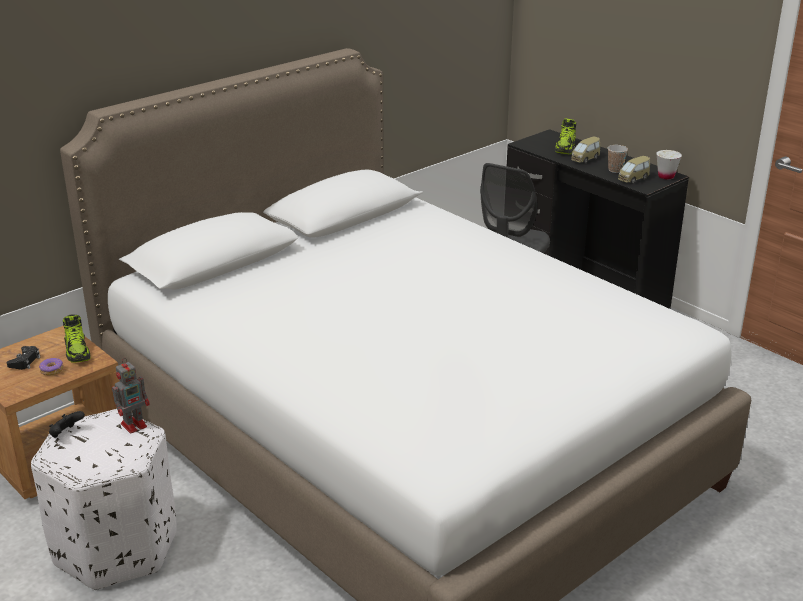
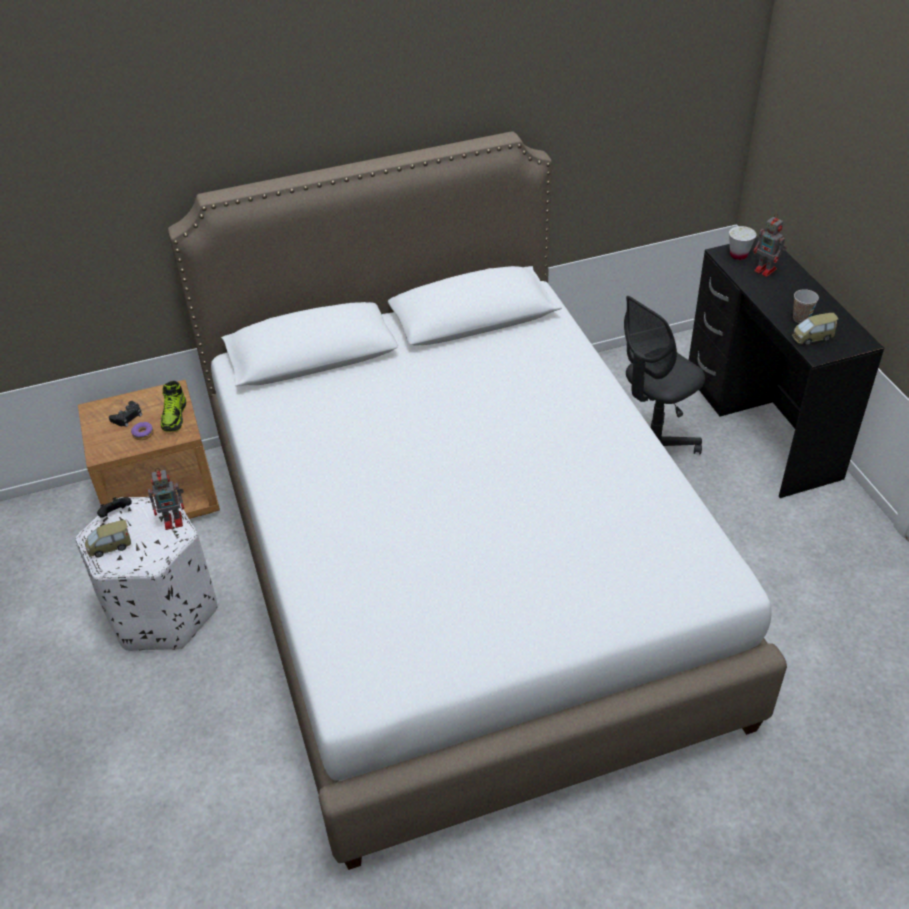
camera: 25 degrees right, 15 degrees up
shoe [555,118,576,154] -> toy robot [753,213,787,277]
toy car [571,136,600,164] -> toy car moved to [85,520,131,557]
white cup [656,150,682,179] -> white cup moved to [729,226,756,260]

